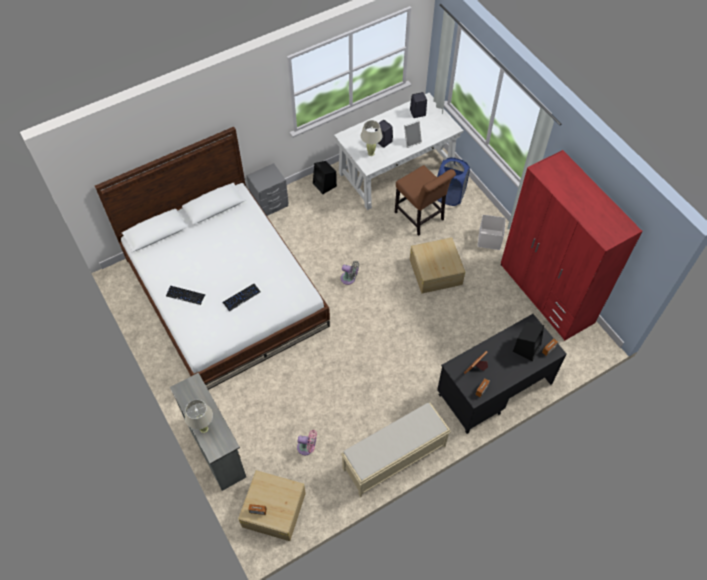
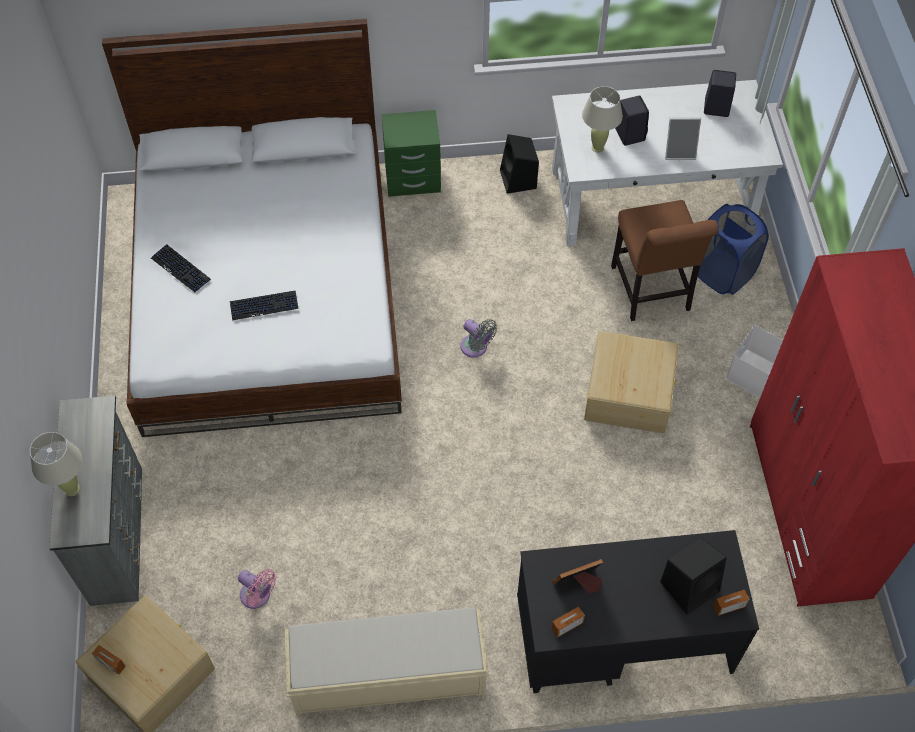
camera: 25 degrees right, 0 degrees up
grey nightstand [247,163,288,216] -> green nightstand [382,110,441,197]

